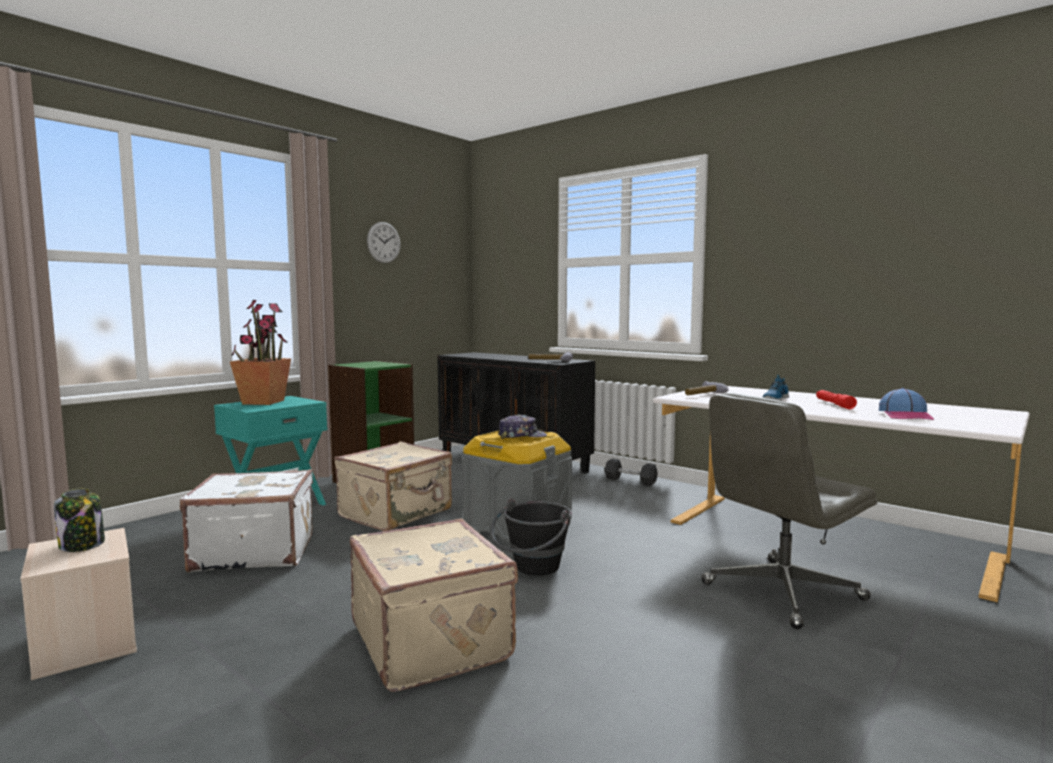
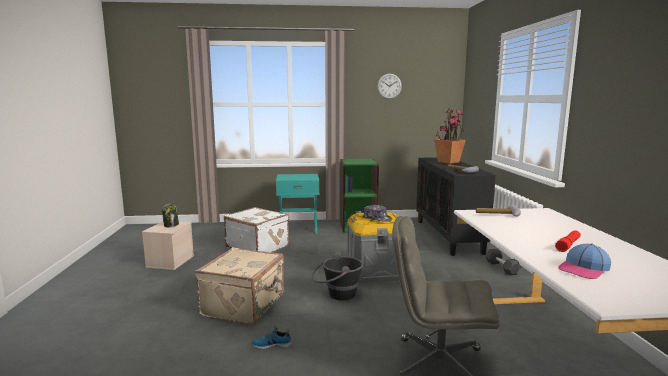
camera: 45 degrees right, 5 degrees up
potted plant [230,300,291,405] -> potted plant moved to [434,108,466,164]
beige suitcase [334,442,452,531] -> none
shoe [762,375,789,401] -> shoe moved to [251,326,292,349]

